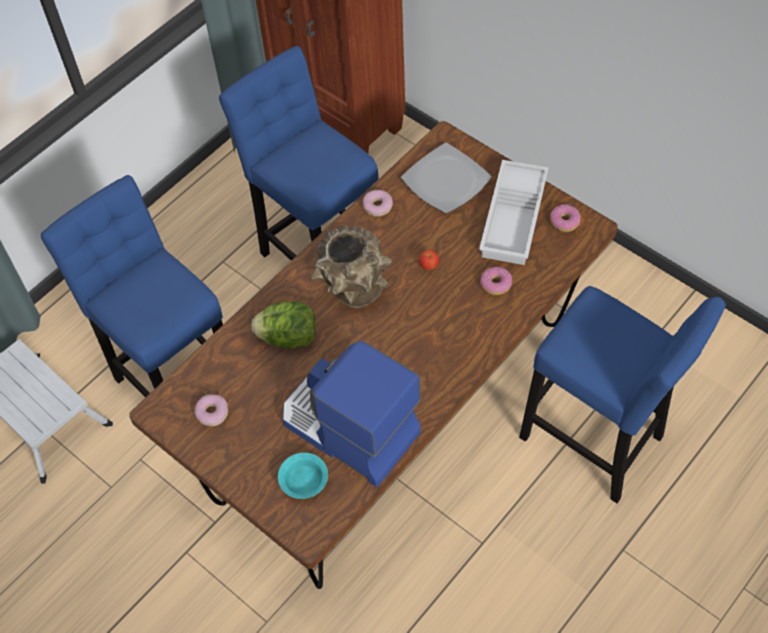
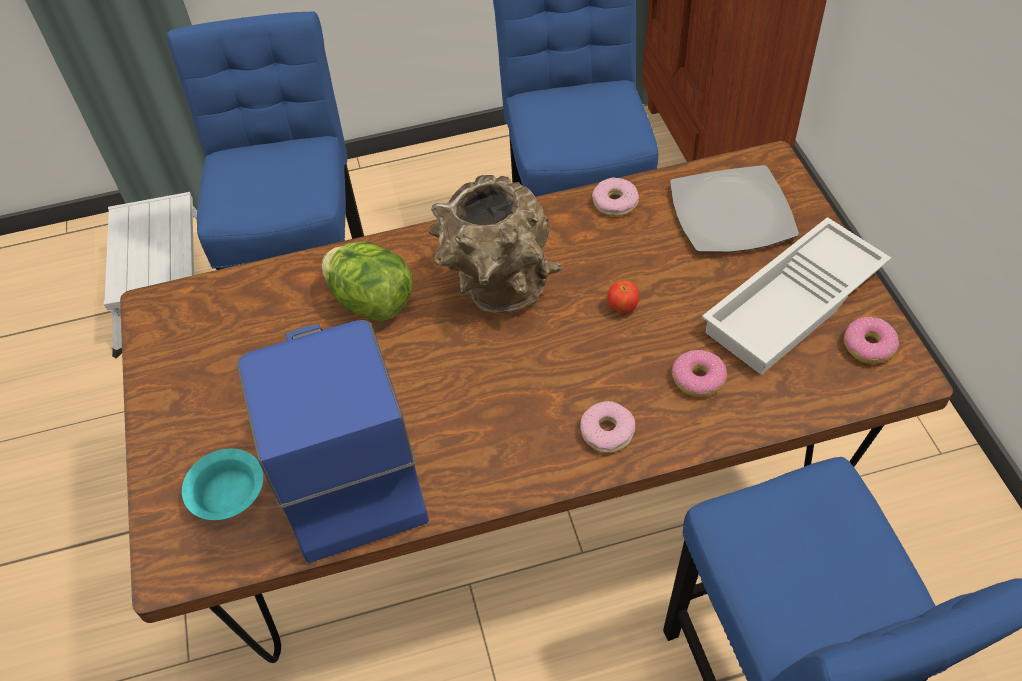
camera: 35 degrees right, 5 degrees down
donut [194,394,228,426] -> donut moved to [580,401,635,453]

